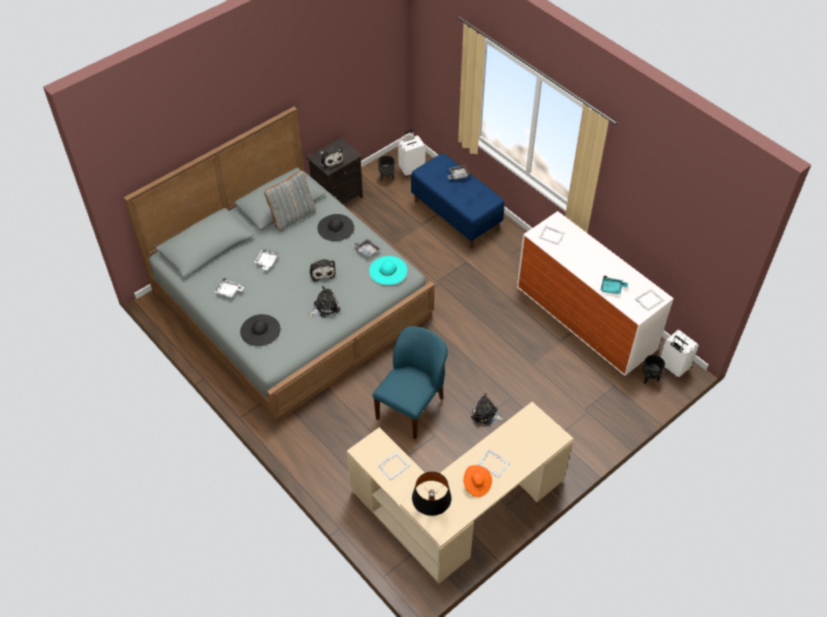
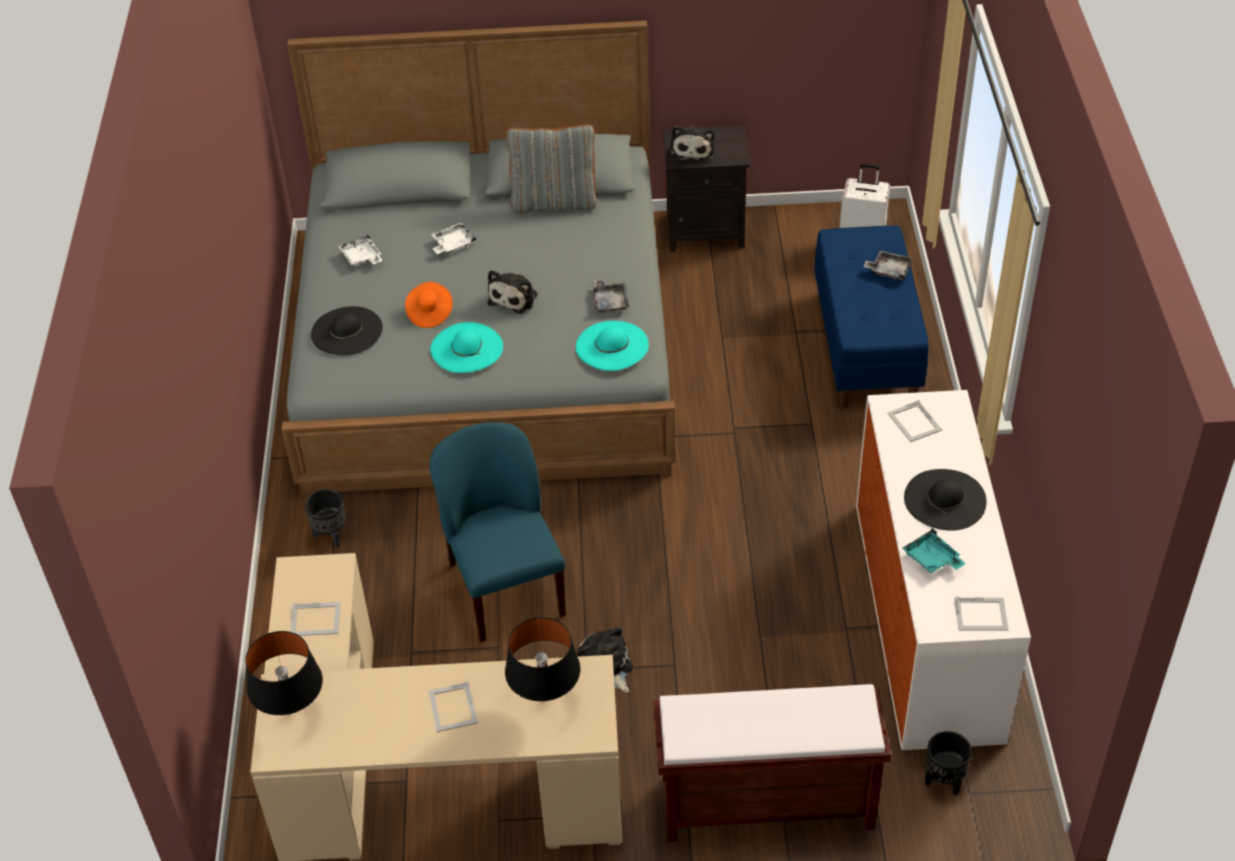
camera: 40 degrees right, 5 degrees down
plush toy [308,286,340,317] -> turquoise hat [430,322,503,373]
black hat [317,214,354,241] -> black hat moved to [904,469,987,531]
blue chair [373,326,448,440] -> blue chair turned 90 degrees counterclockwise [429,422,566,642]
black planter [378,155,395,182] -> black planter moved to [305,489,346,548]
orange hat [463,465,492,497] -> orange hat moved to [405,282,453,328]
white suitcase [660,330,699,378] -> none
none -> black table lamp [505,617,581,701]
none -> brown bench [653,684,892,842]

